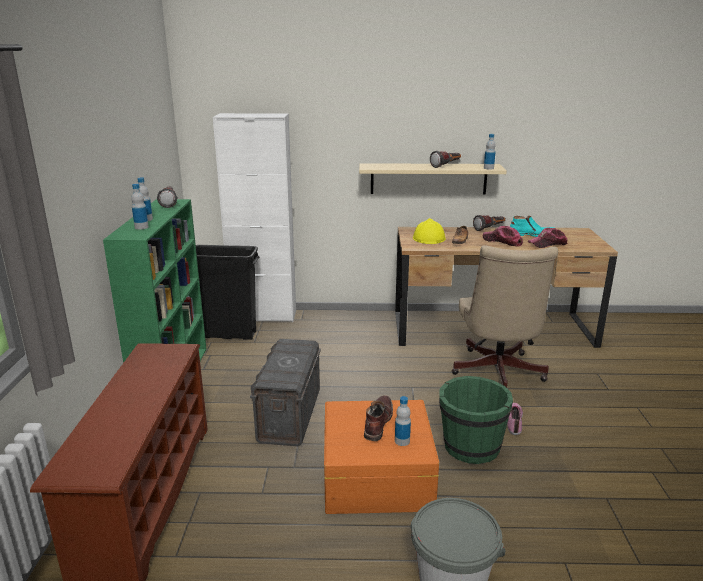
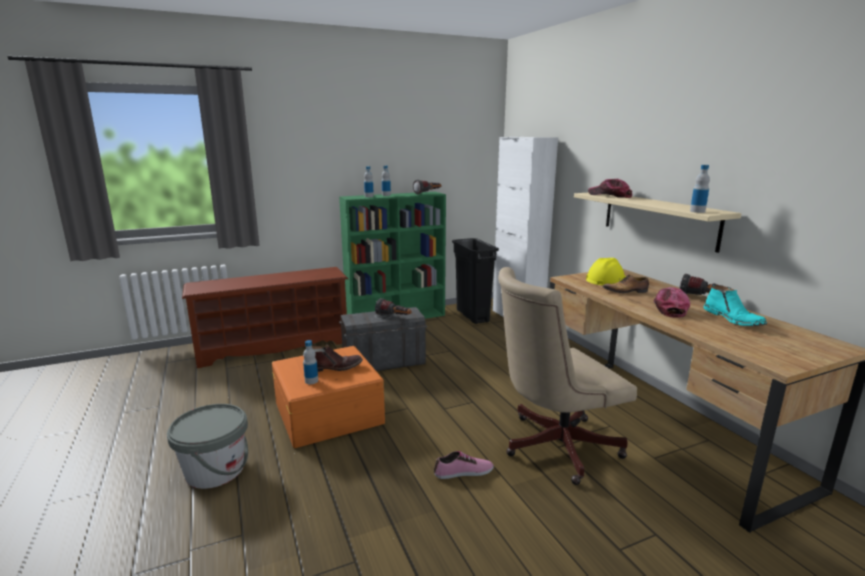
camera: 65 degrees right, 5 degrees down
flashlight [430,151,461,168] -> flashlight moved to [375,298,412,315]
green bucket [439,376,513,464] -> none
cap [528,228,568,248] -> cap moved to [588,178,633,198]

